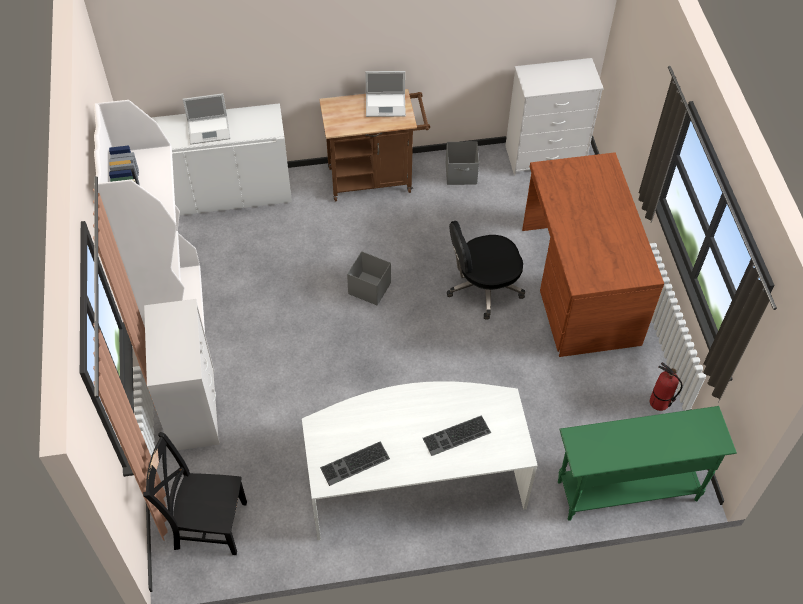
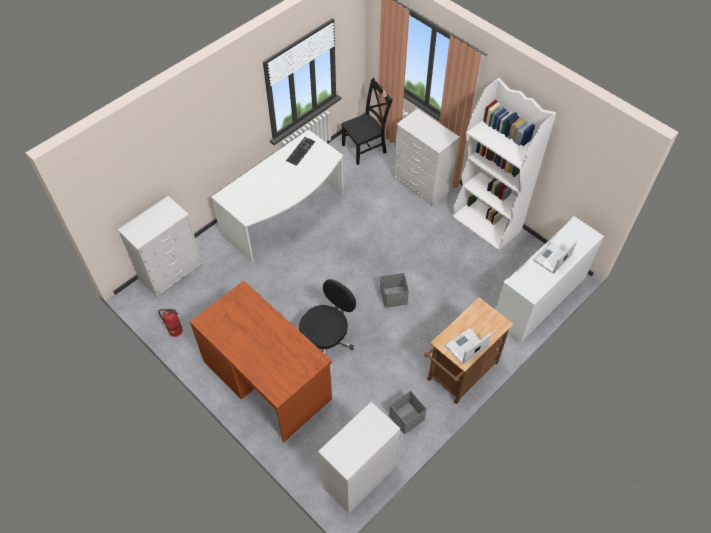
camera: 145 degrees right, 0 degrees up
keyboard [423,415,491,456] -> none
green console table [558,406,737,521] -> white dresser [118,196,203,298]

